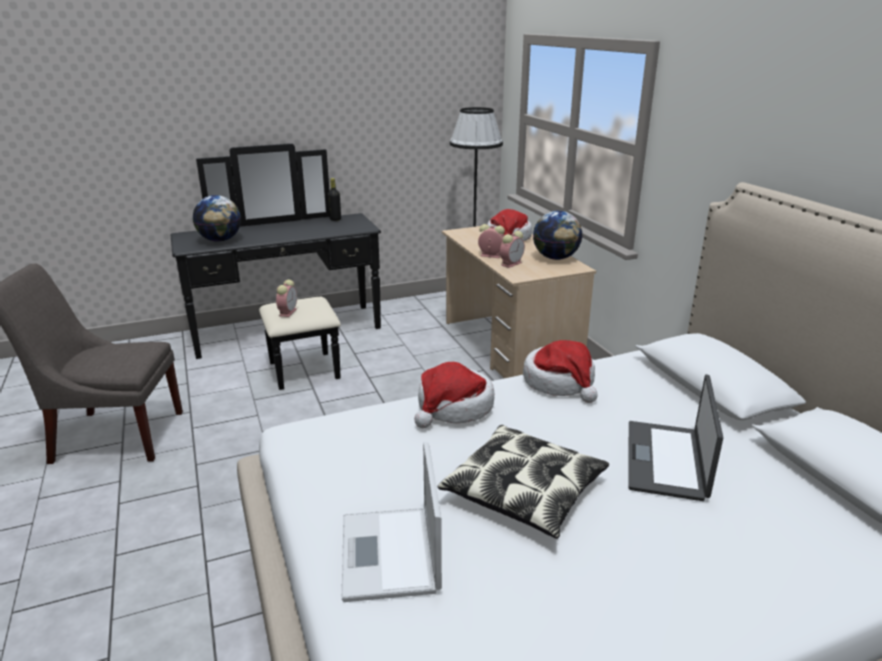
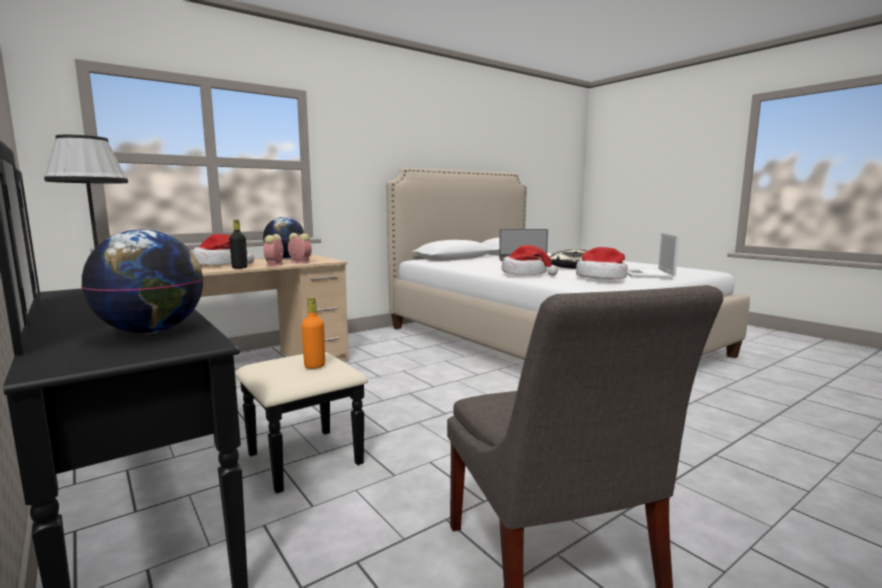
camera: 105 degrees left, 15 degrees down
alarm clock [276,280,297,317] -> orange bottle [301,297,325,369]
black bottle [328,178,341,221] -> black bottle moved to [229,220,247,269]
laptop [342,442,442,602] -> laptop turned 120 degrees clockwise [627,233,679,278]
hat [523,340,598,403] -> hat moved to [576,247,628,279]

